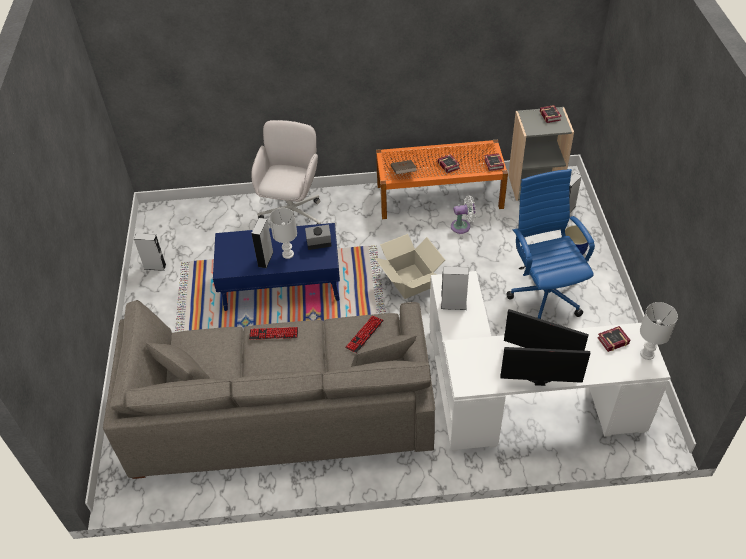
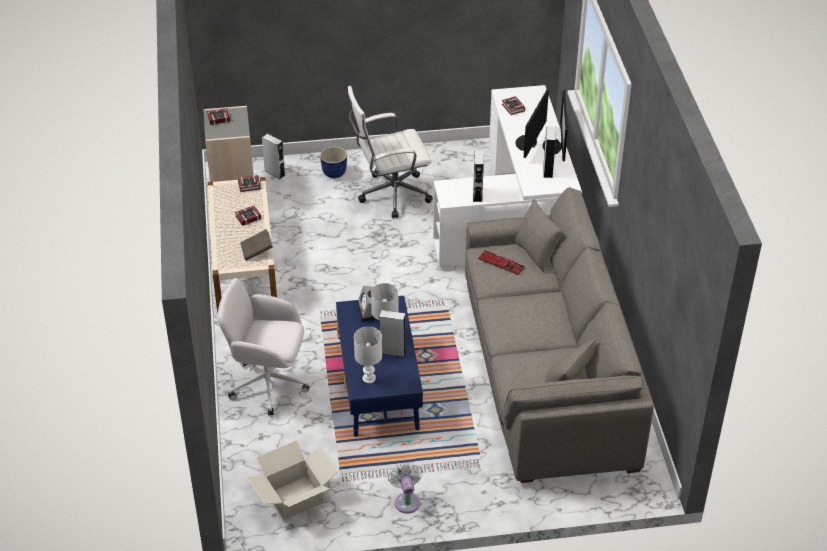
camera: 95 degrees left, 5 degrees down
grey speaker [134,233,166,271] -> grey speaker moved to [543,126,556,178]
keyboard [249,327,298,340] -> none
cardboard box [375,234,445,299] -> cardboard box moved to [248,440,339,520]
orange bench [376,140,508,219] -> beige bench [207,177,277,313]
white fan [451,195,476,234] -> white fan moved to [388,462,422,513]
blue office chair [507,169,595,319] -> white office chair [348,86,433,218]
white table lamp [640,302,678,360] -> white table lamp moved to [354,327,382,383]

